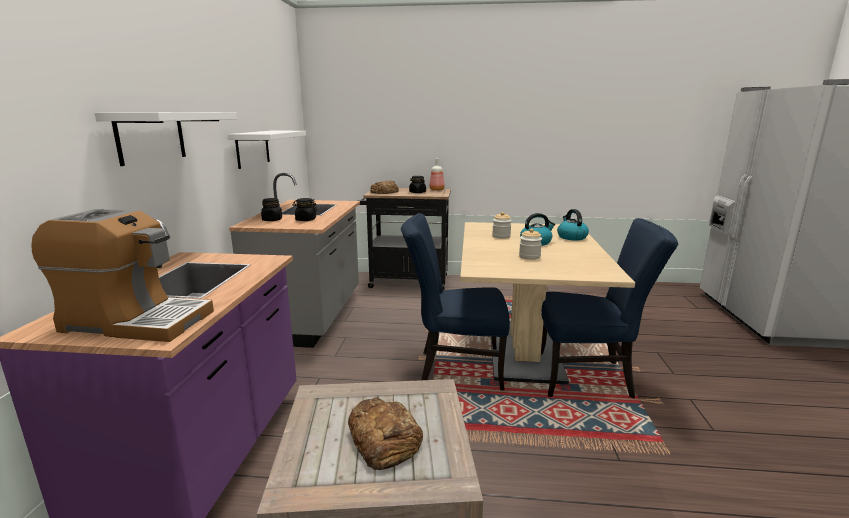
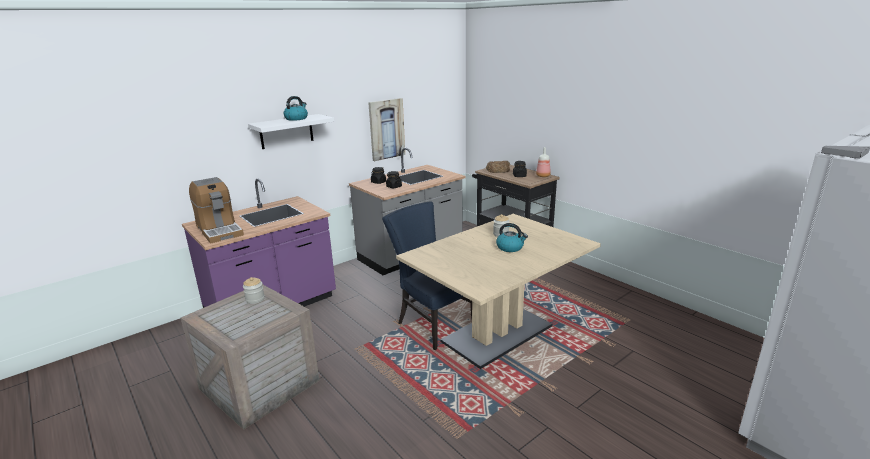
camera: 45 degrees right, 5 degrees up
white shelf [228,131,306,169] -> picture [368,98,405,161]
bread [348,397,423,470] -> none
jar [519,228,542,260] -> jar moved to [243,277,265,304]
blue chair [541,218,679,398] -> none
kettle [557,209,589,241] -> kettle moved to [284,96,308,121]

